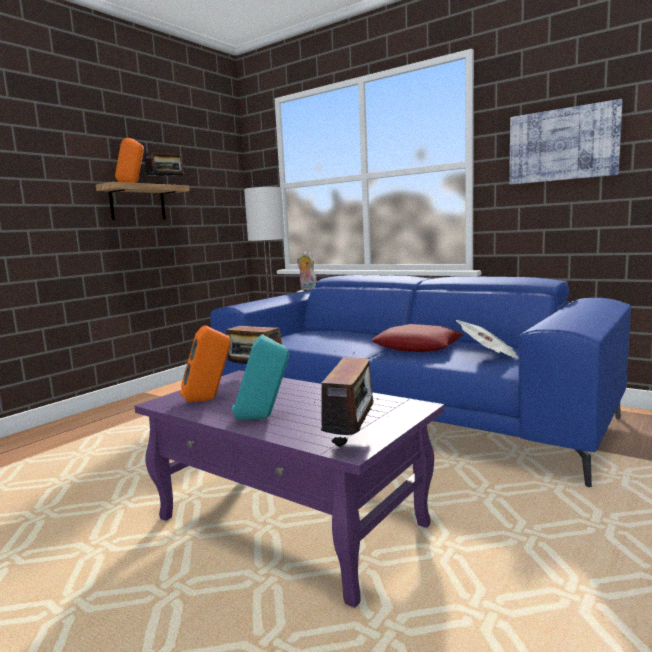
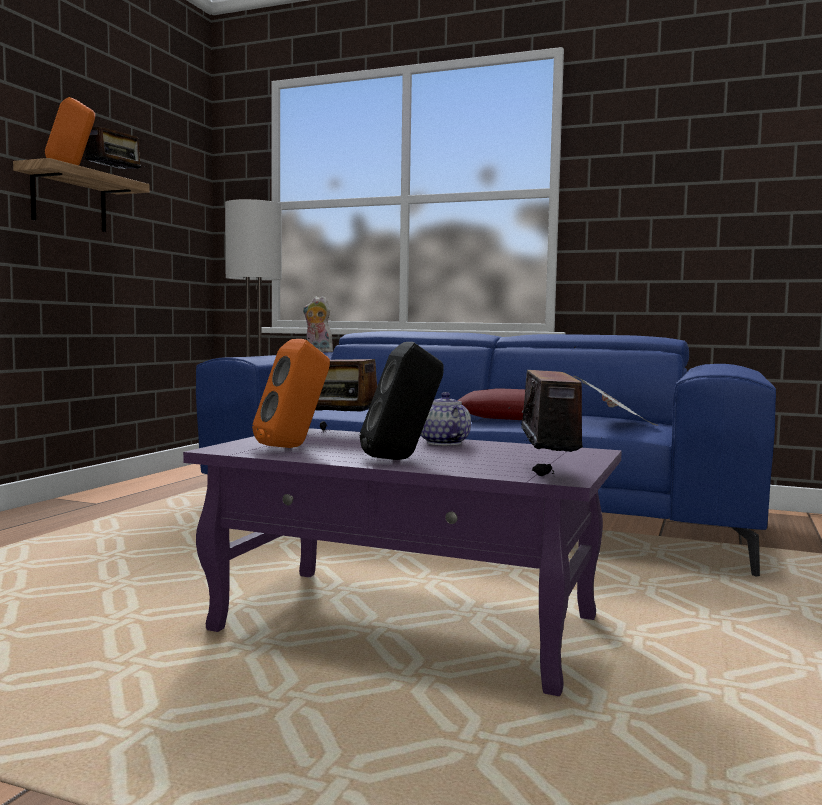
camera: 15 degrees left, 5 degrees down
turquoise speaker [232,334,289,420] -> black speaker [360,342,444,460]
picture [509,99,623,184] -> none
none -> teapot [421,392,471,445]

